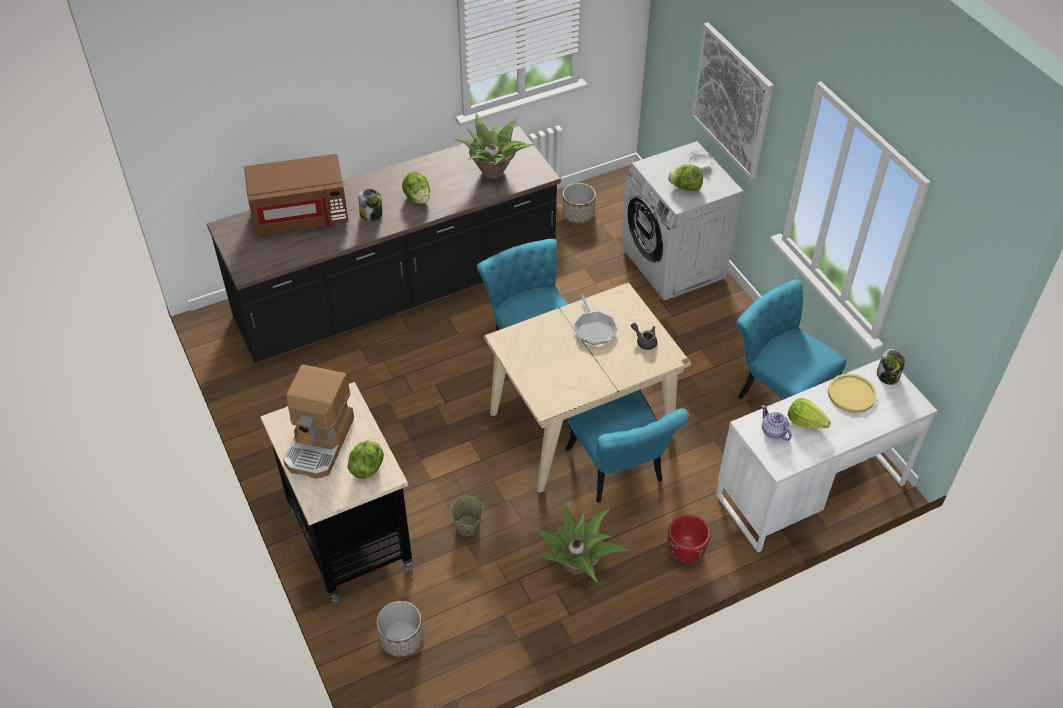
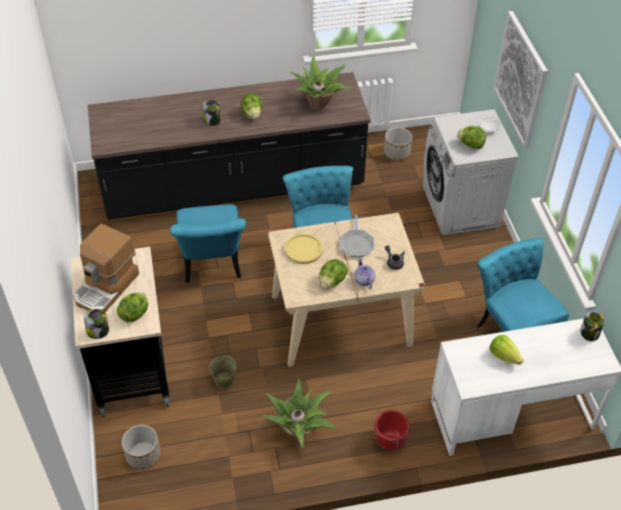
camera: 15 degrees right, 0 degrees up
brown microwave [244,154,349,236] -> none
turquoise chair [565,390,689,503] -> turquoise chair moved to [170,204,246,283]
teapot [762,405,792,441] -> teapot moved to [354,258,375,289]
yellow plate [828,374,877,413] -> yellow plate moved to [285,234,322,264]
none -> jar [84,309,109,339]
none -> lettuce [319,259,348,289]

